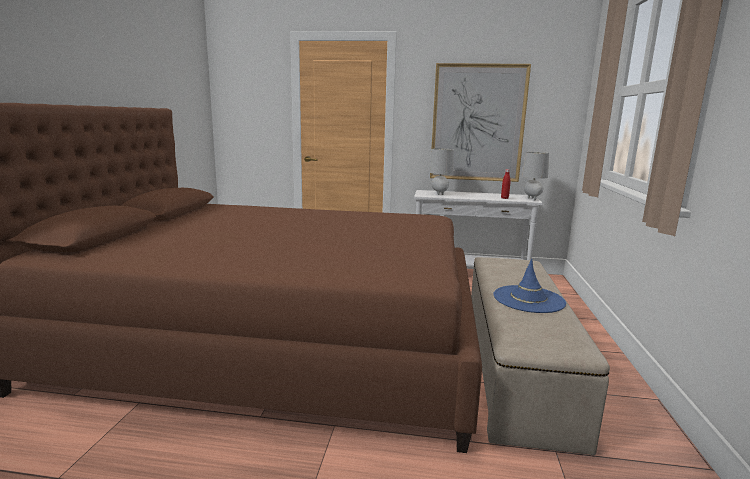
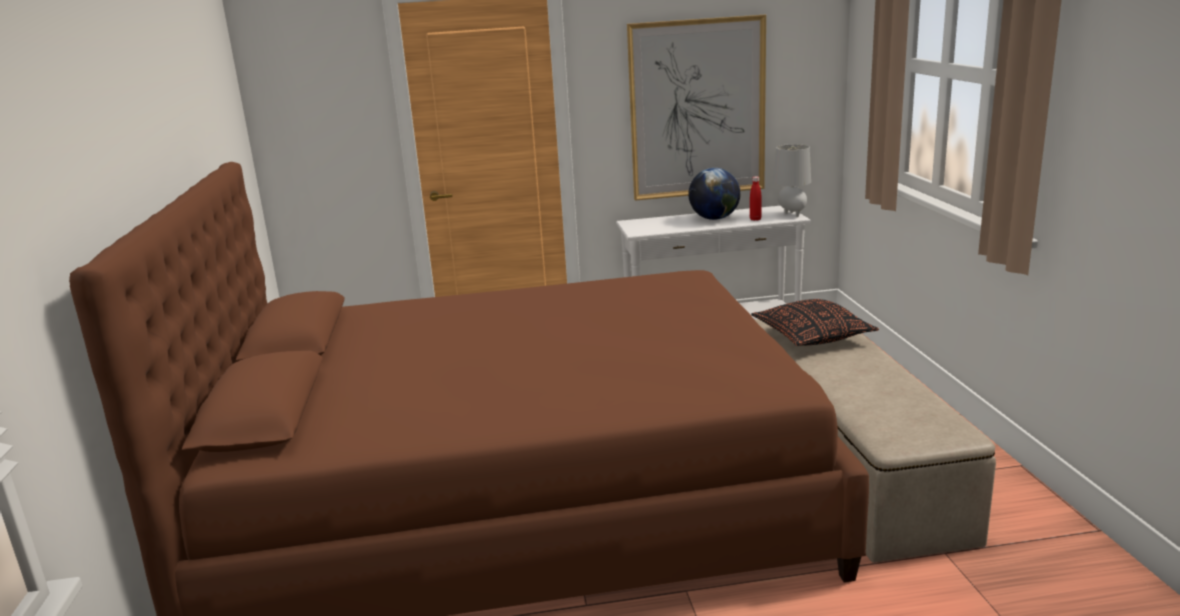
camera: 15 degrees left, 5 degrees up
grey table lamp [429,148,454,195] -> none
blue hat [493,259,566,313] -> none
none -> globe [688,168,741,220]
none -> black pillow [751,299,879,346]

